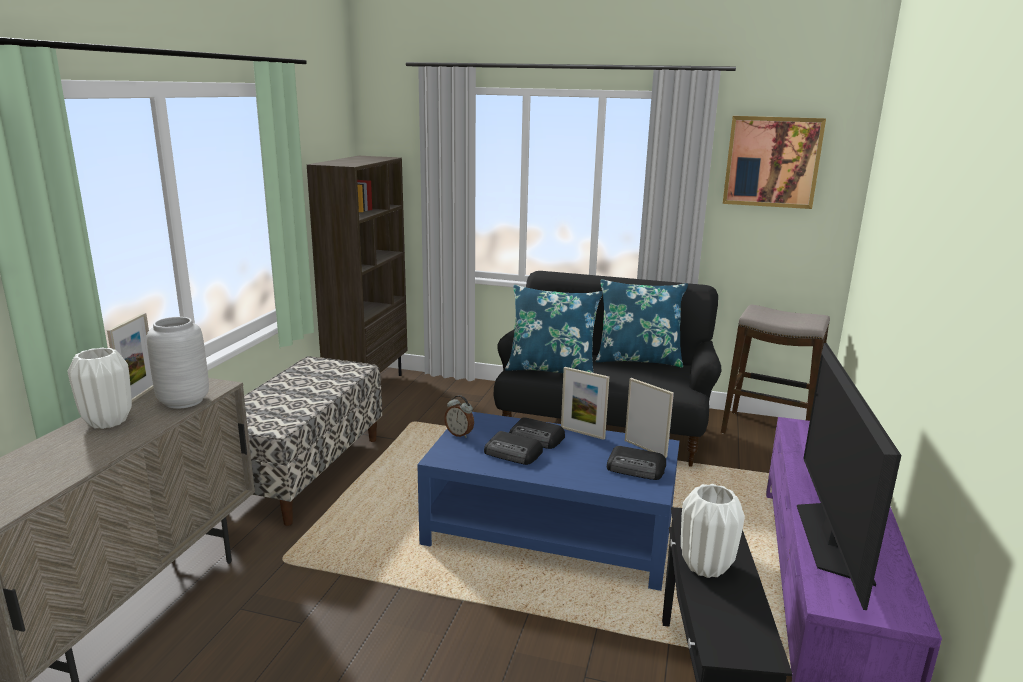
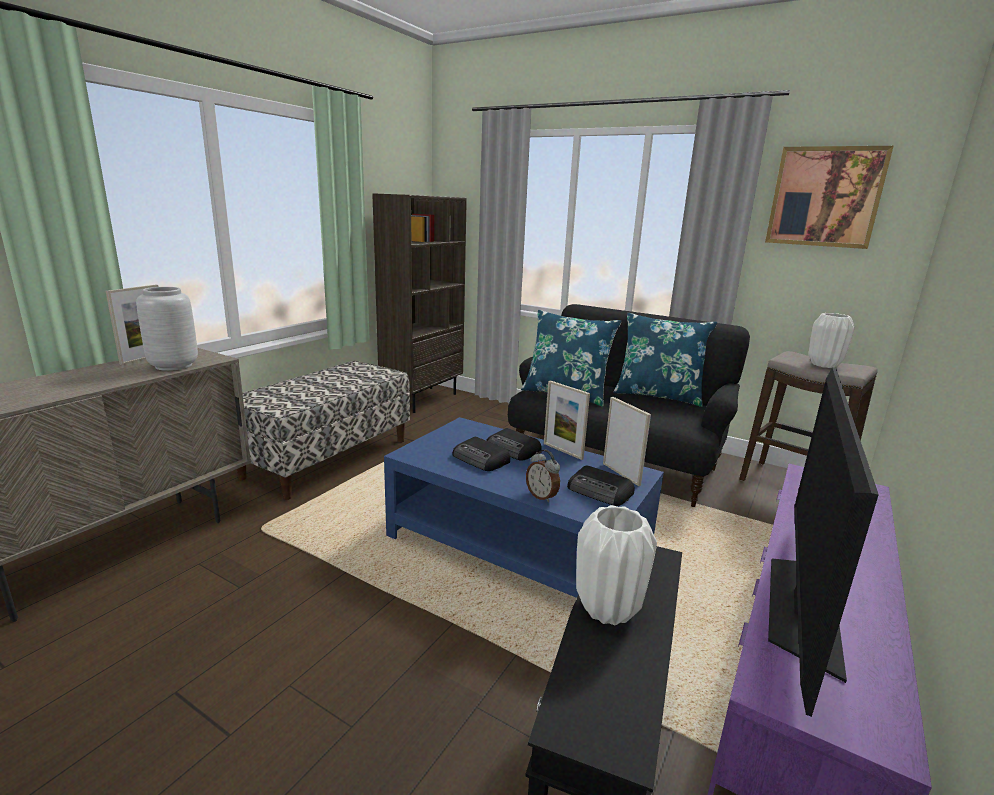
camera: 15 degrees right, 0 degrees up
white vase [68,348,132,429] -> white vase moved to [809,313,855,368]
alarm clock [444,395,474,438] -> alarm clock moved to [526,450,560,503]

